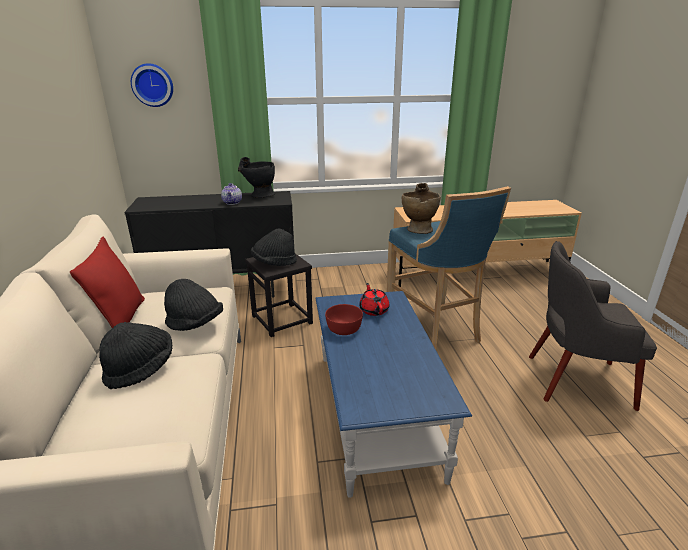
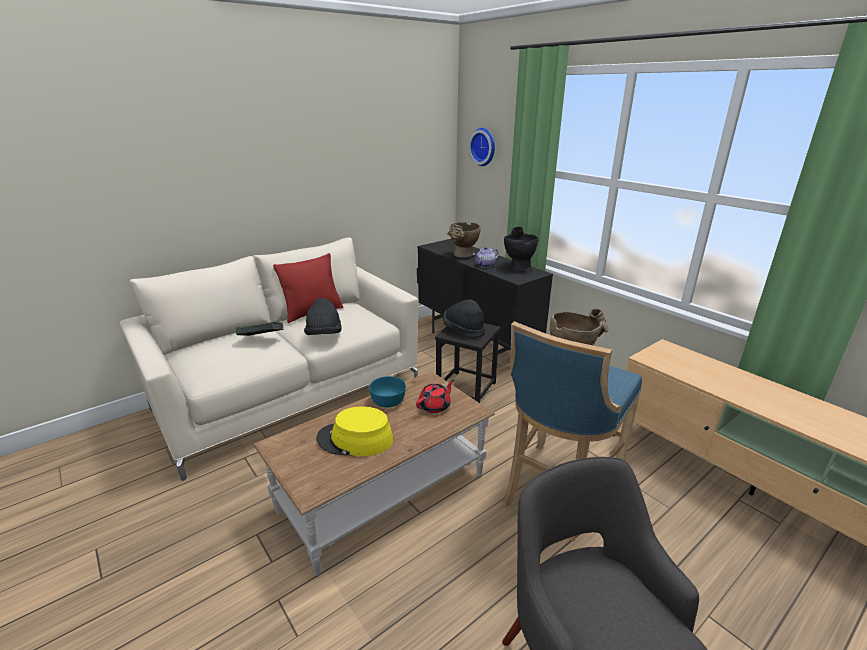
camera: 60 degrees right, 0 degrees up
black hat [99,322,172,389] -> book [236,322,284,336]
blue coffee table [315,291,472,498] -> brown coffee table [253,371,495,576]
red bowl [325,304,363,335] -> turquoise bowl [369,376,406,408]
none -> yellow hat [317,406,394,456]
none -> beige vase [447,222,481,258]

